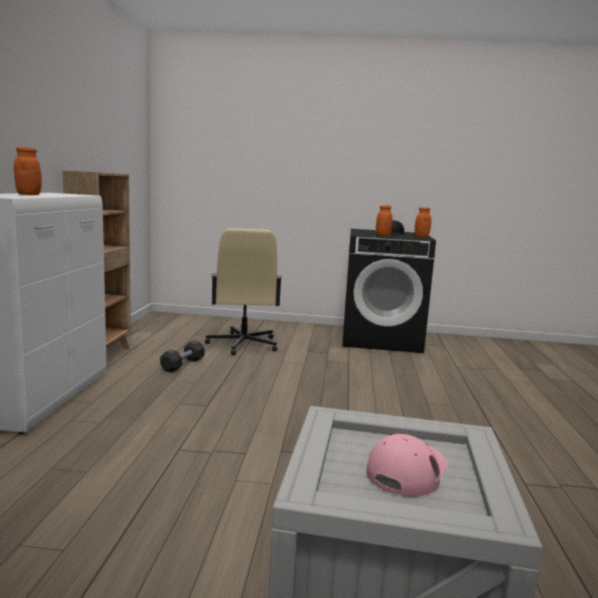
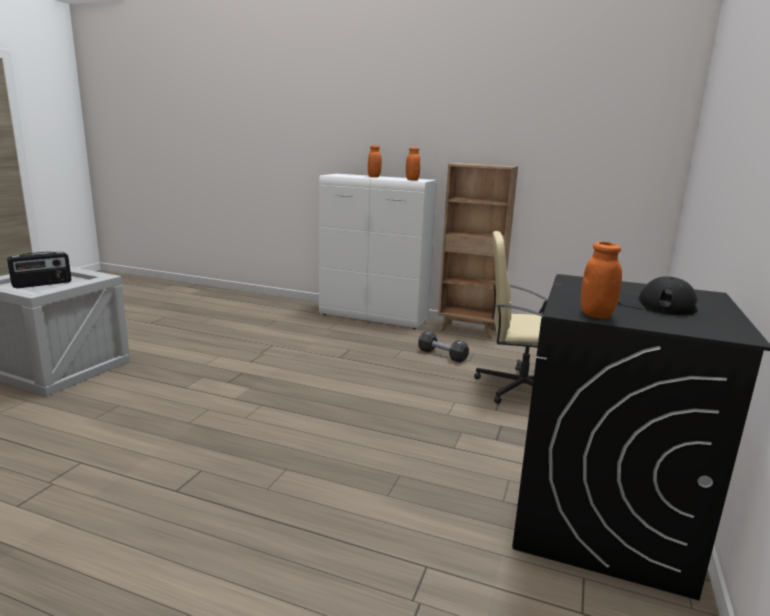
camera: 105 degrees right, 5 degrees up
pink cap [366,434,448,497] -> radio [7,252,71,288]
orange jar [376,205,393,236] -> orange jar moved to [406,147,420,180]

